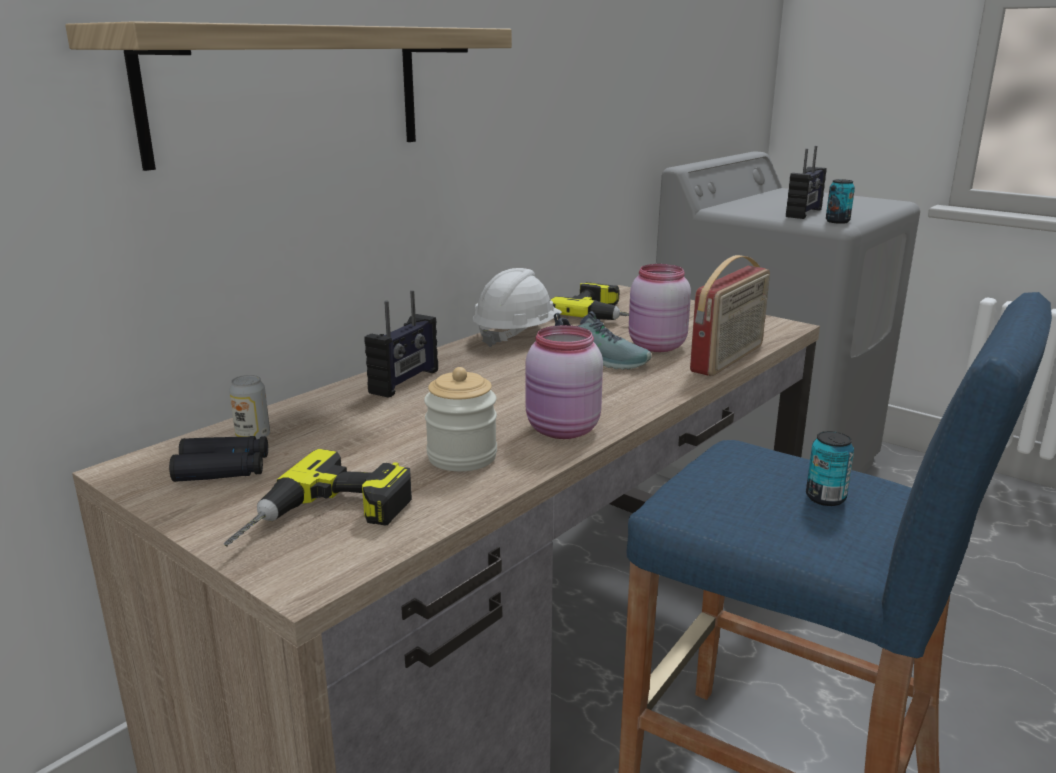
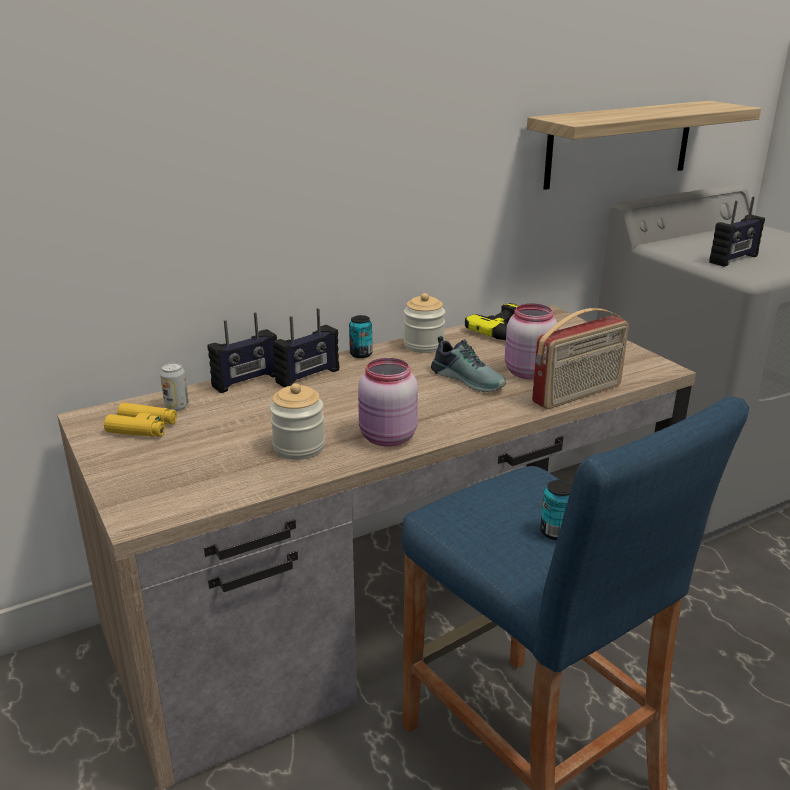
camera: 20 degrees right, 5 degrees up
shelf [65,21,512,171] -> shelf moved to [527,101,761,190]
black binoculars [169,436,268,482] -> yellow binoculars [104,403,177,437]
power drill [223,449,412,547] -> none
white hard hat [473,268,562,347] -> jar [404,293,445,353]
can [826,179,855,224] -> can moved to [349,315,372,358]
none -> radio [207,313,277,393]

